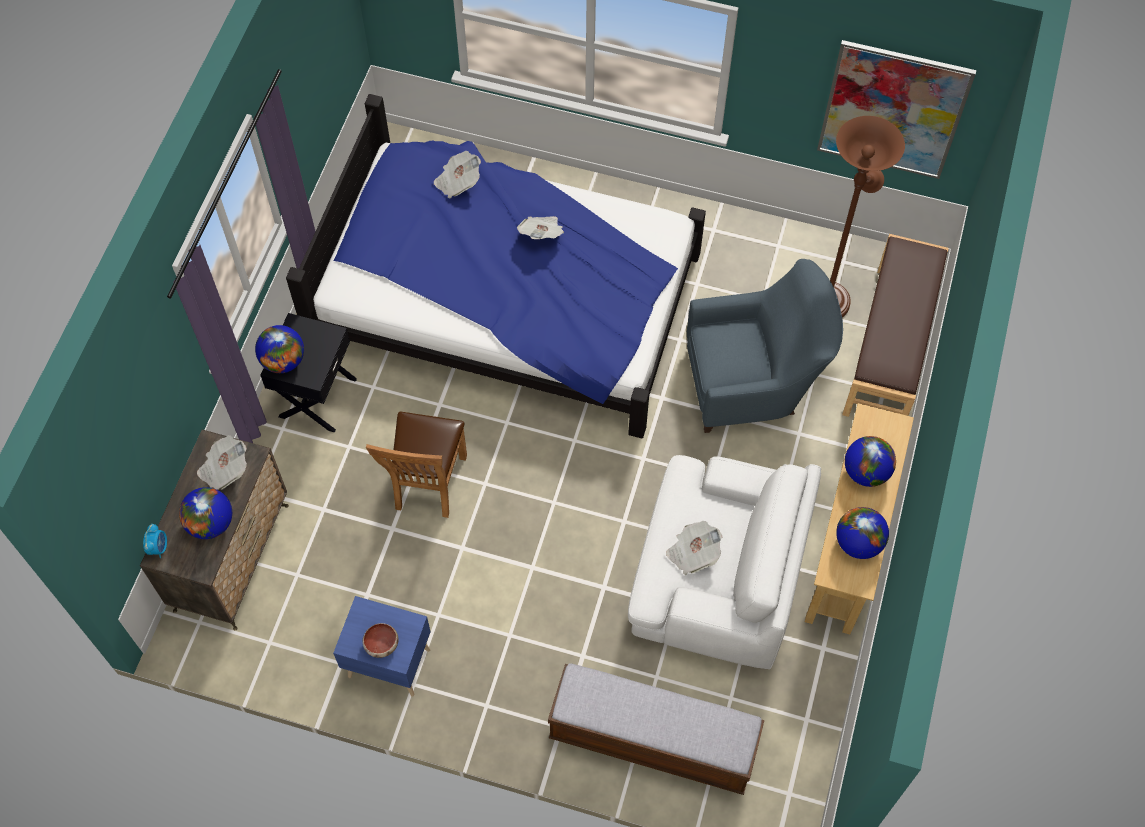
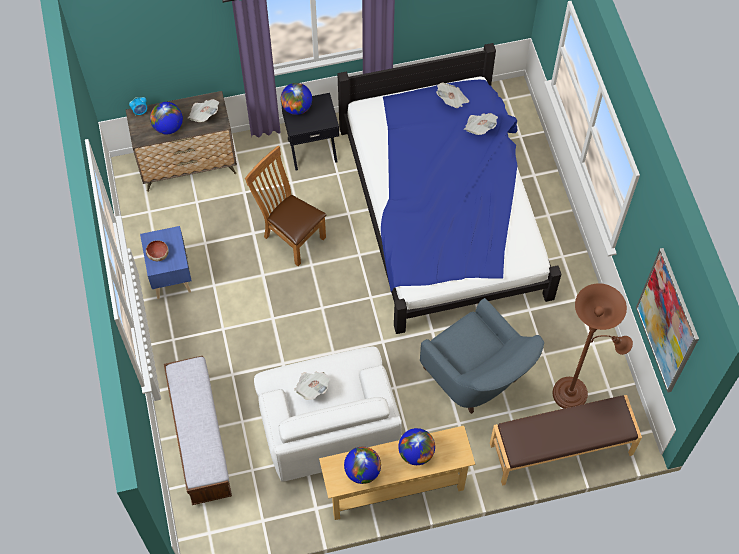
camera: 60 degrees right, 0 degrees up
brown chair [366,412,467,518] -> brown chair turned 60 degrees clockwise [245,146,327,266]
newspaper [517,216,564,239] -> newspaper moved to [436,82,469,108]

